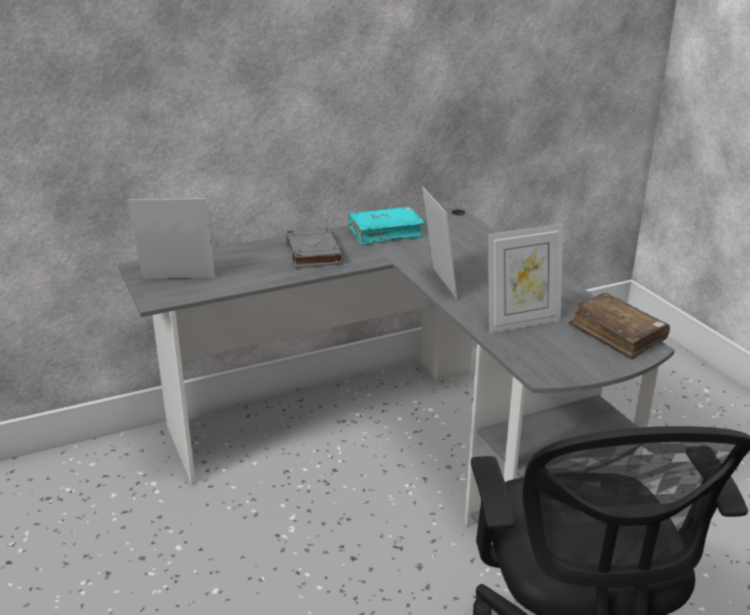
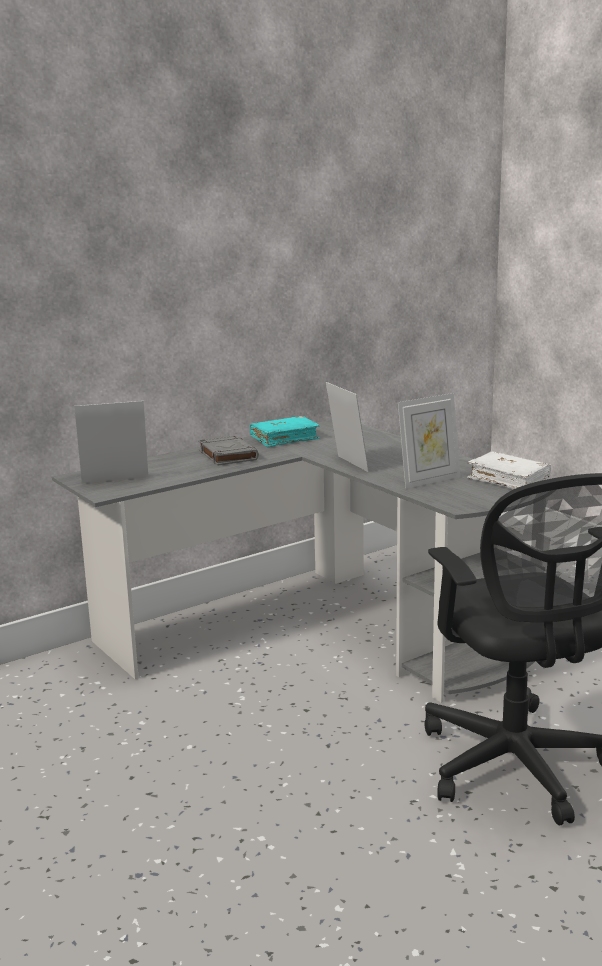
camera: 10 degrees left, 10 degrees down
brown book [568,293,670,360] -> white book [467,451,551,489]

